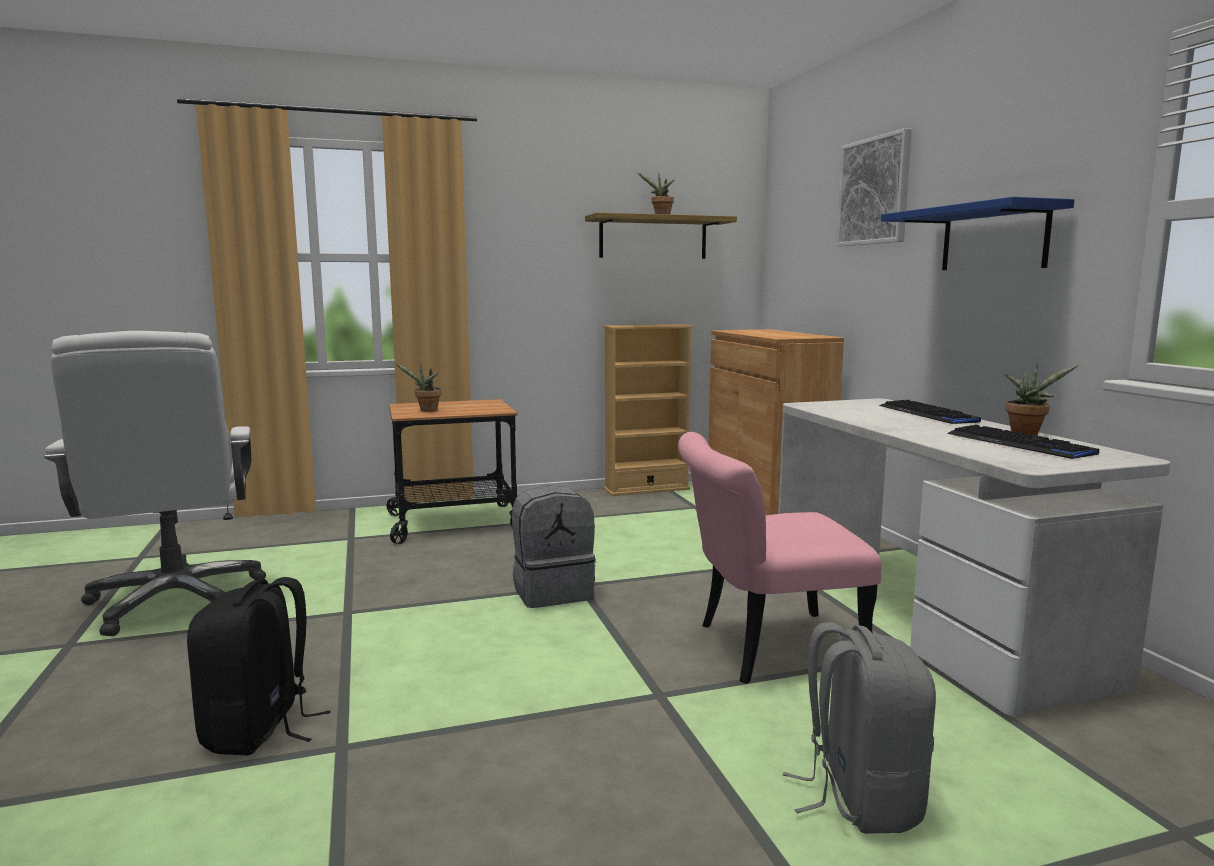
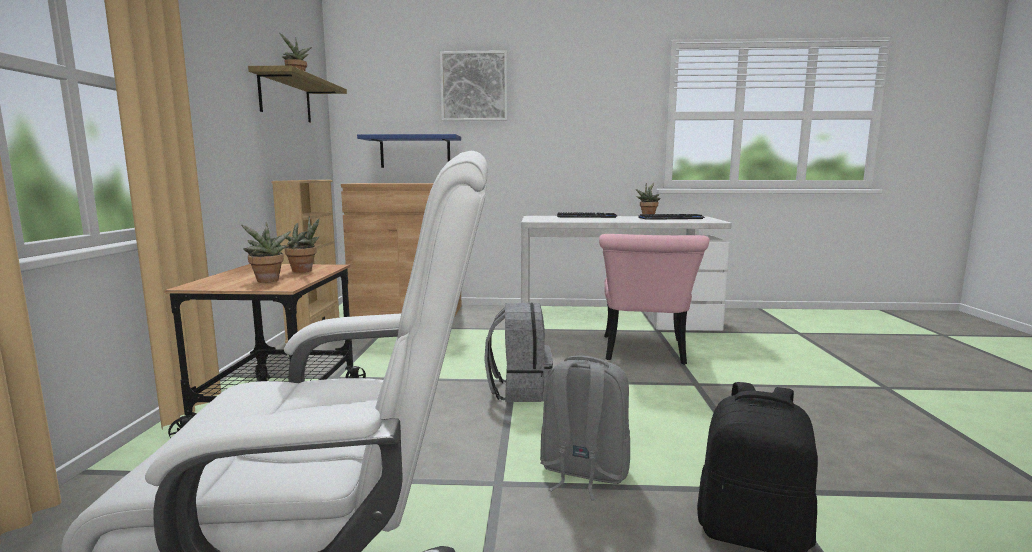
camera: 70 degrees left, 0 degrees up
grey backpack [783,622,936,834] -> grey backpack moved to [540,356,630,501]
blue shelf [881,197,1074,270] -> blue shelf moved to [357,134,461,168]
none -> potted plant [285,216,320,273]

